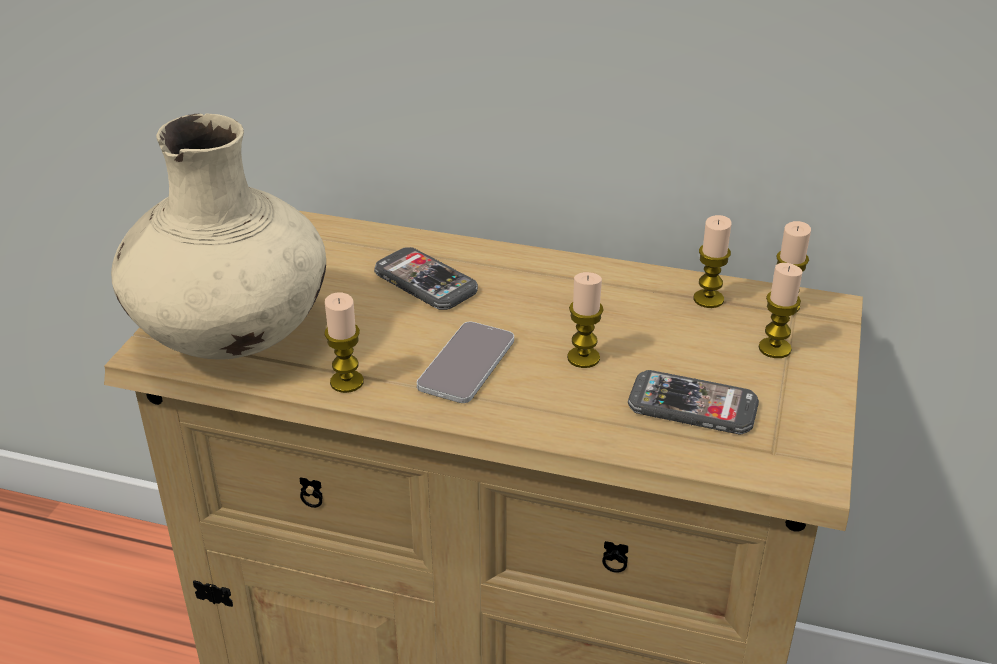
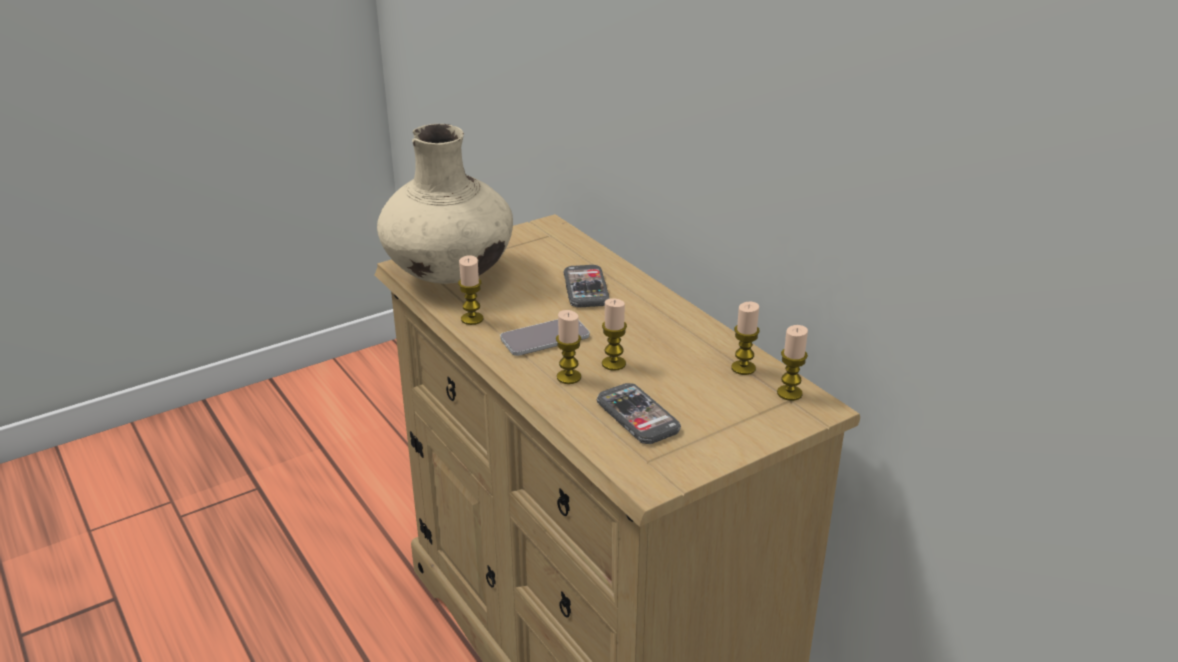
camera: 40 degrees right, 5 degrees down
candle [759,263,803,358] -> candle moved to [556,310,581,384]

